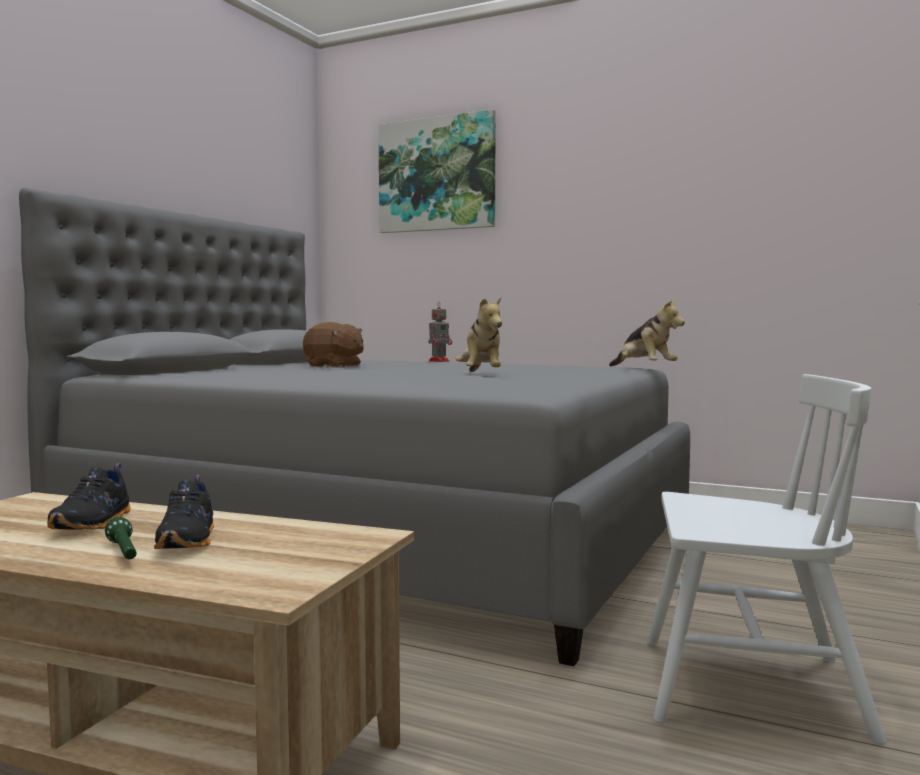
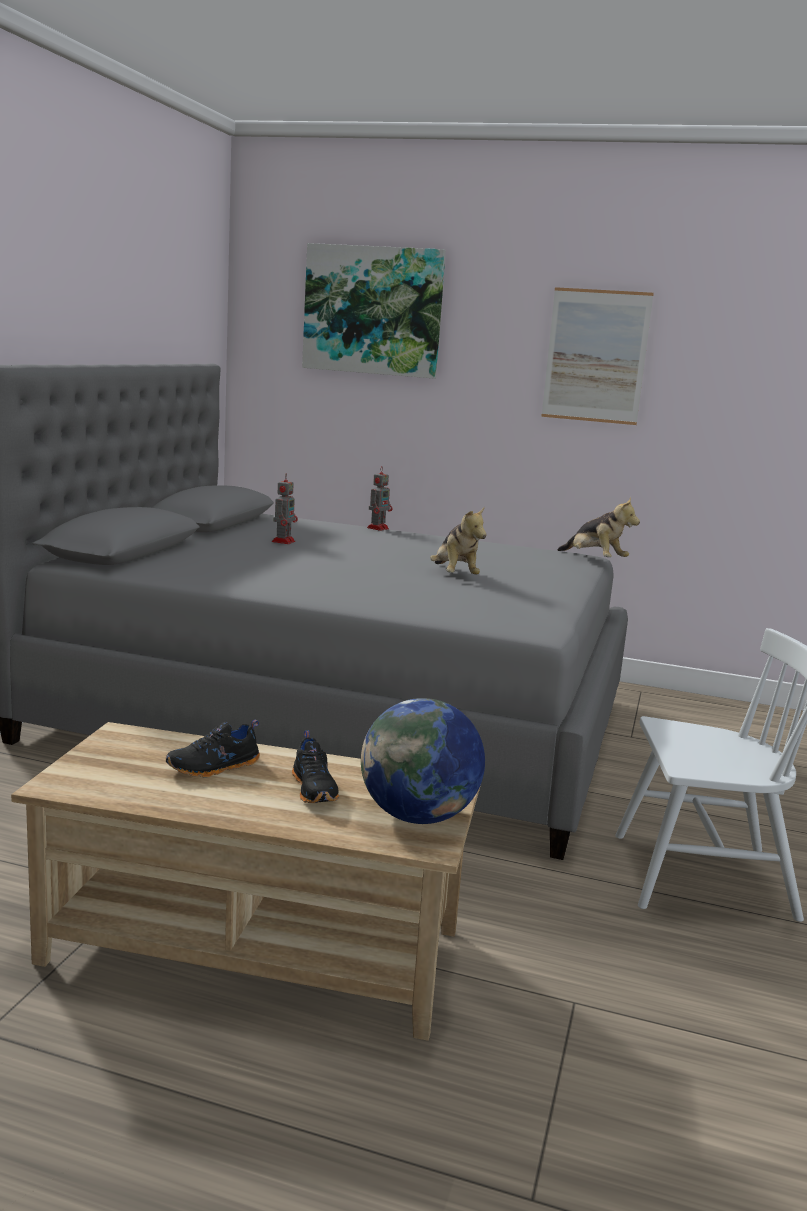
camera: 10 degrees left, 10 degrees up
black shoe [47,464,130,530] -> black shoe turned 60 degrees clockwise [166,720,260,777]
green flashlight [105,517,137,559] -> none
brown plush toy [303,322,364,368] -> toy robot [272,474,298,544]
none -> globe [361,698,485,824]
none -> picture [541,287,654,425]

